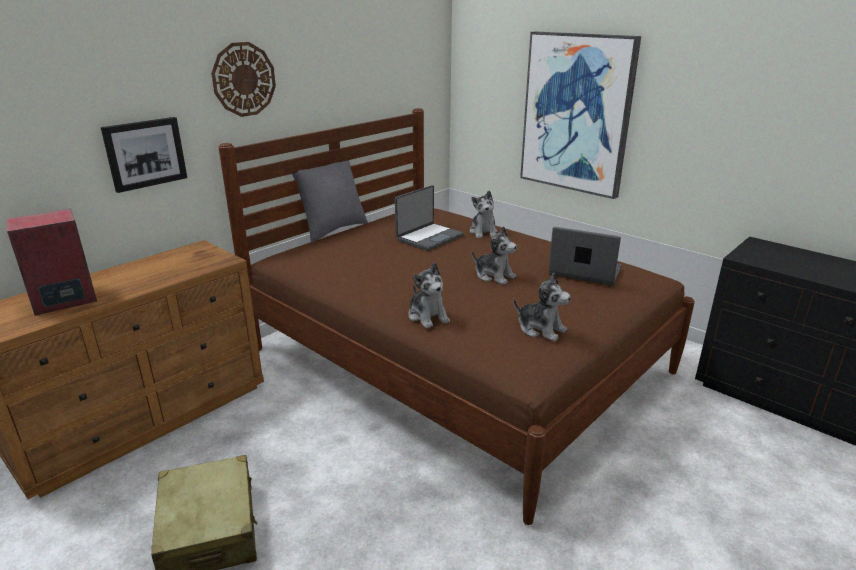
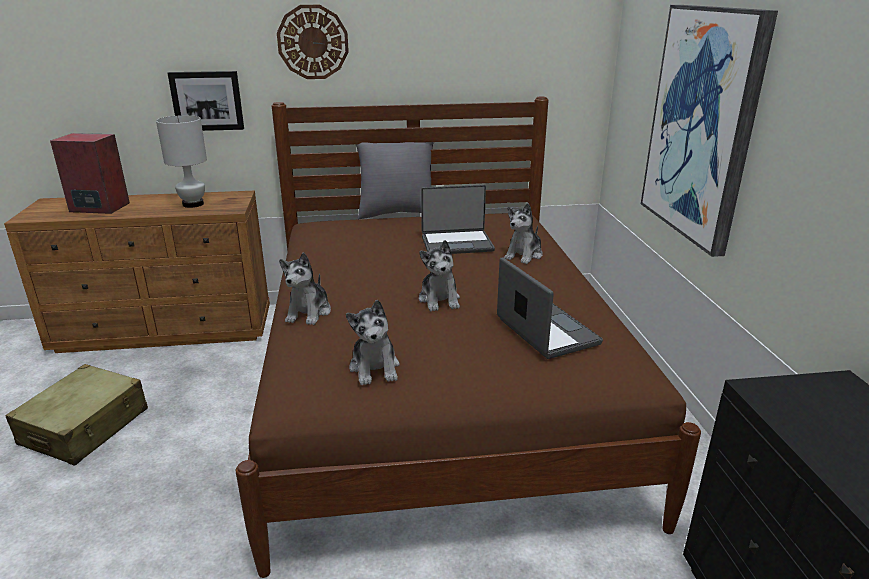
camera: 40 degrees right, 0 degrees up
none -> white table lamp [156,115,207,208]

